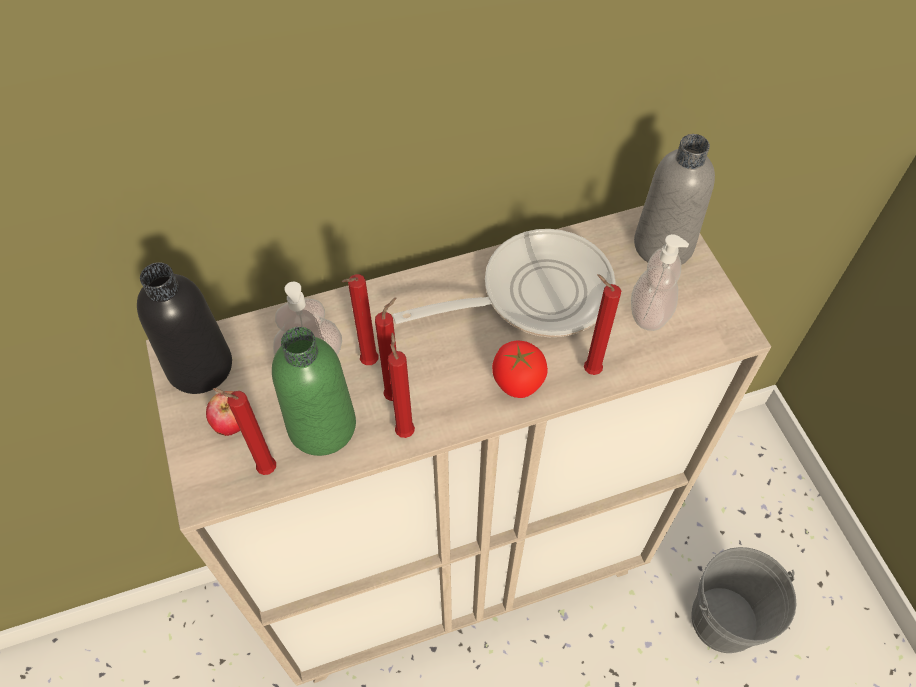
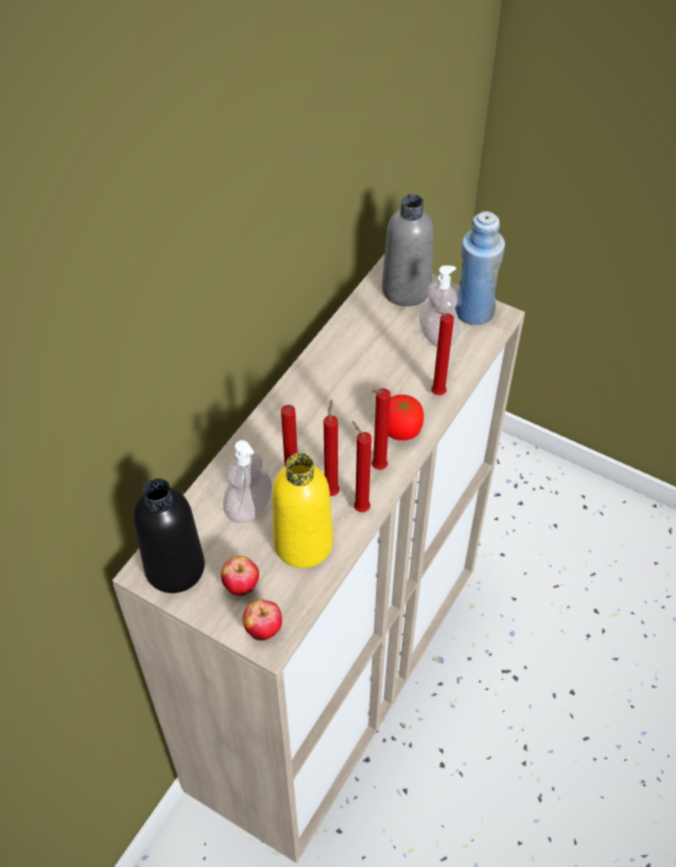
camera: 40 degrees left, 5 degrees down
red candle [213,388,276,475] -> red candle moved to [372,388,391,470]
green bottle [272,327,356,456] -> yellow bottle [272,453,333,568]
frying pan [392,229,616,337] -> none
grey bucket [692,547,796,653] -> none
none -> apple [243,600,282,641]
none -> blue bottle [455,211,505,325]

